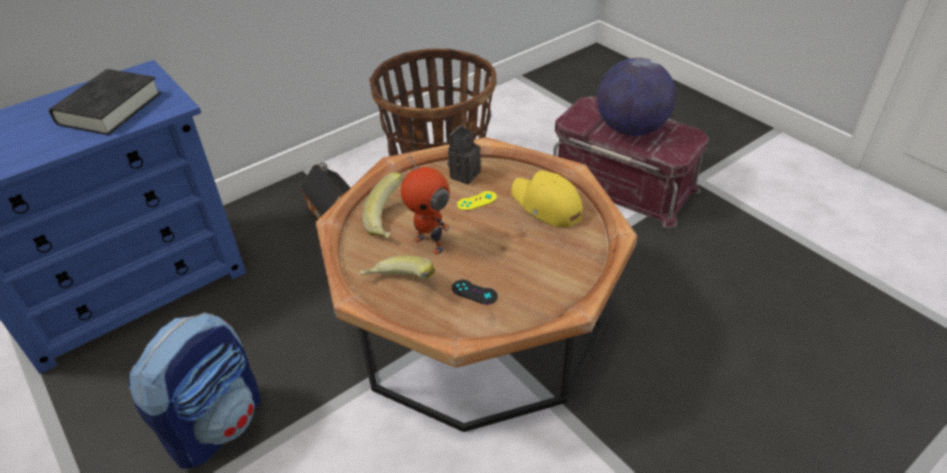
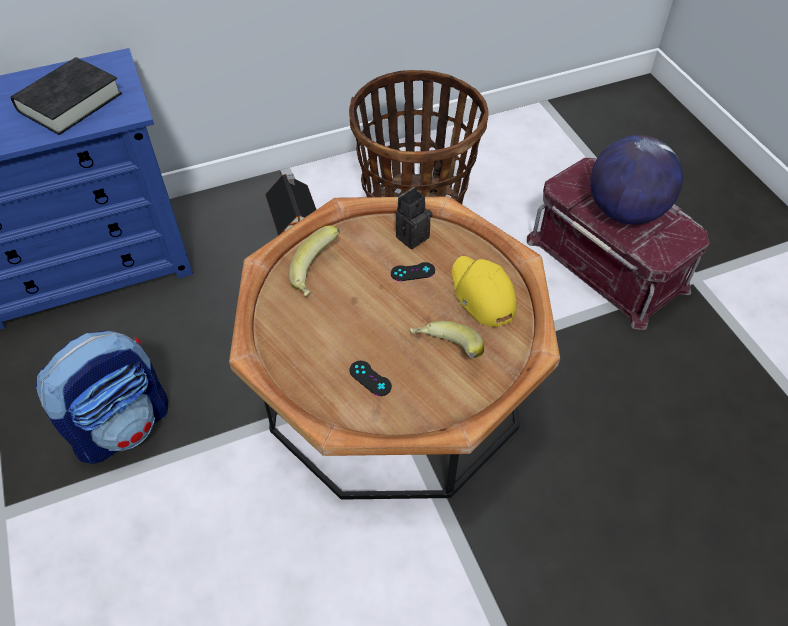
camera: 15 degrees right, 10 degrees up
banana [360,256,435,279] -> banana moved to [410,321,484,358]
toy robot [401,153,450,254] -> none
yellow game controller [457,191,497,211] -> black game controller [391,262,435,281]

